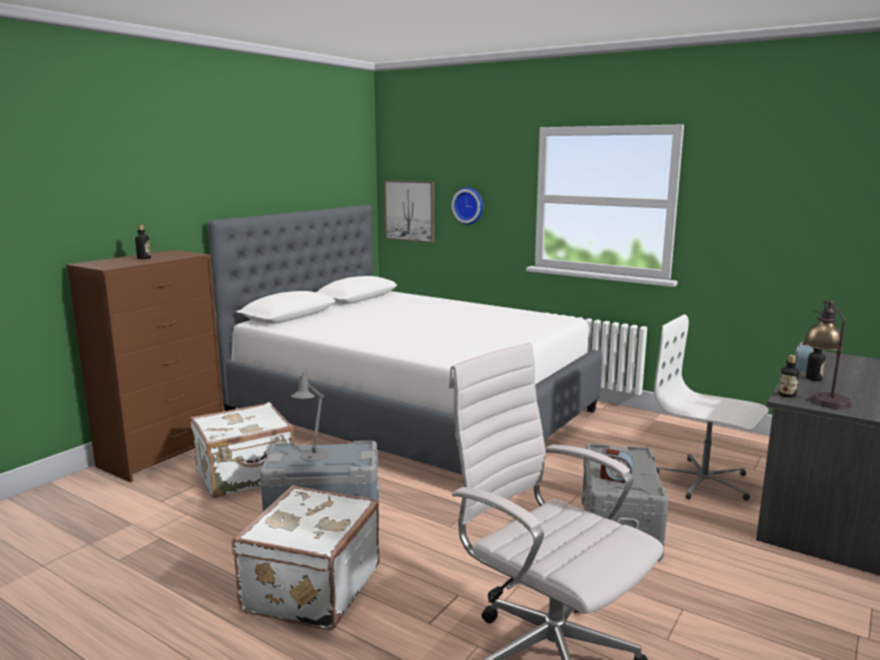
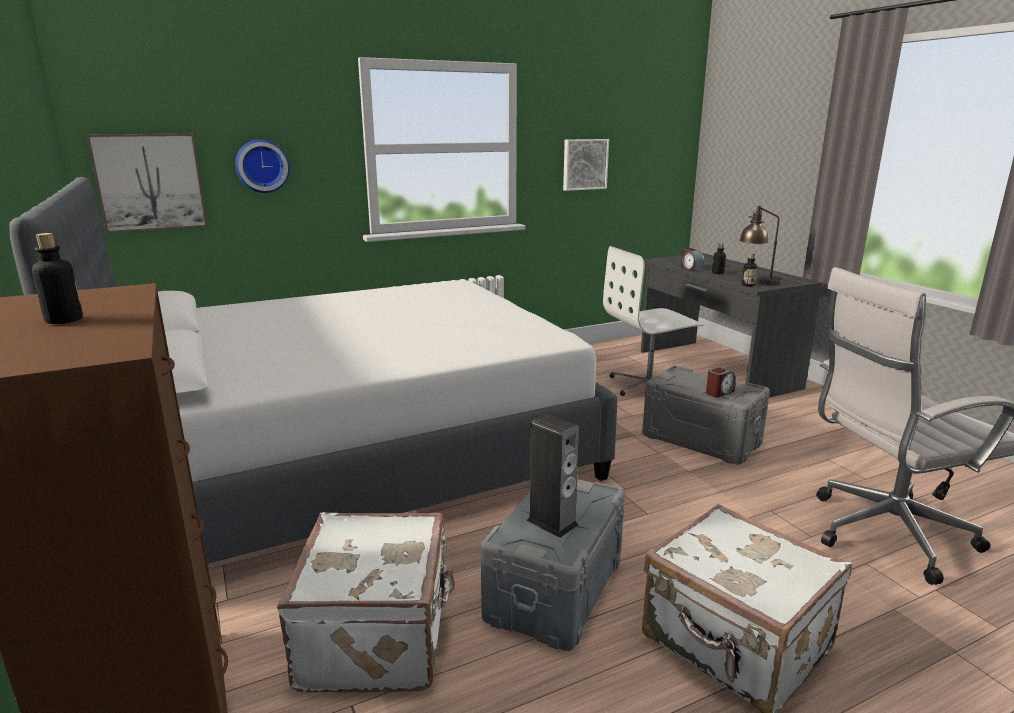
camera: 60 degrees left, 5 degrees up
grey table lamp [291,368,329,461] -> speaker [526,414,579,538]
none -> picture [563,139,609,191]

